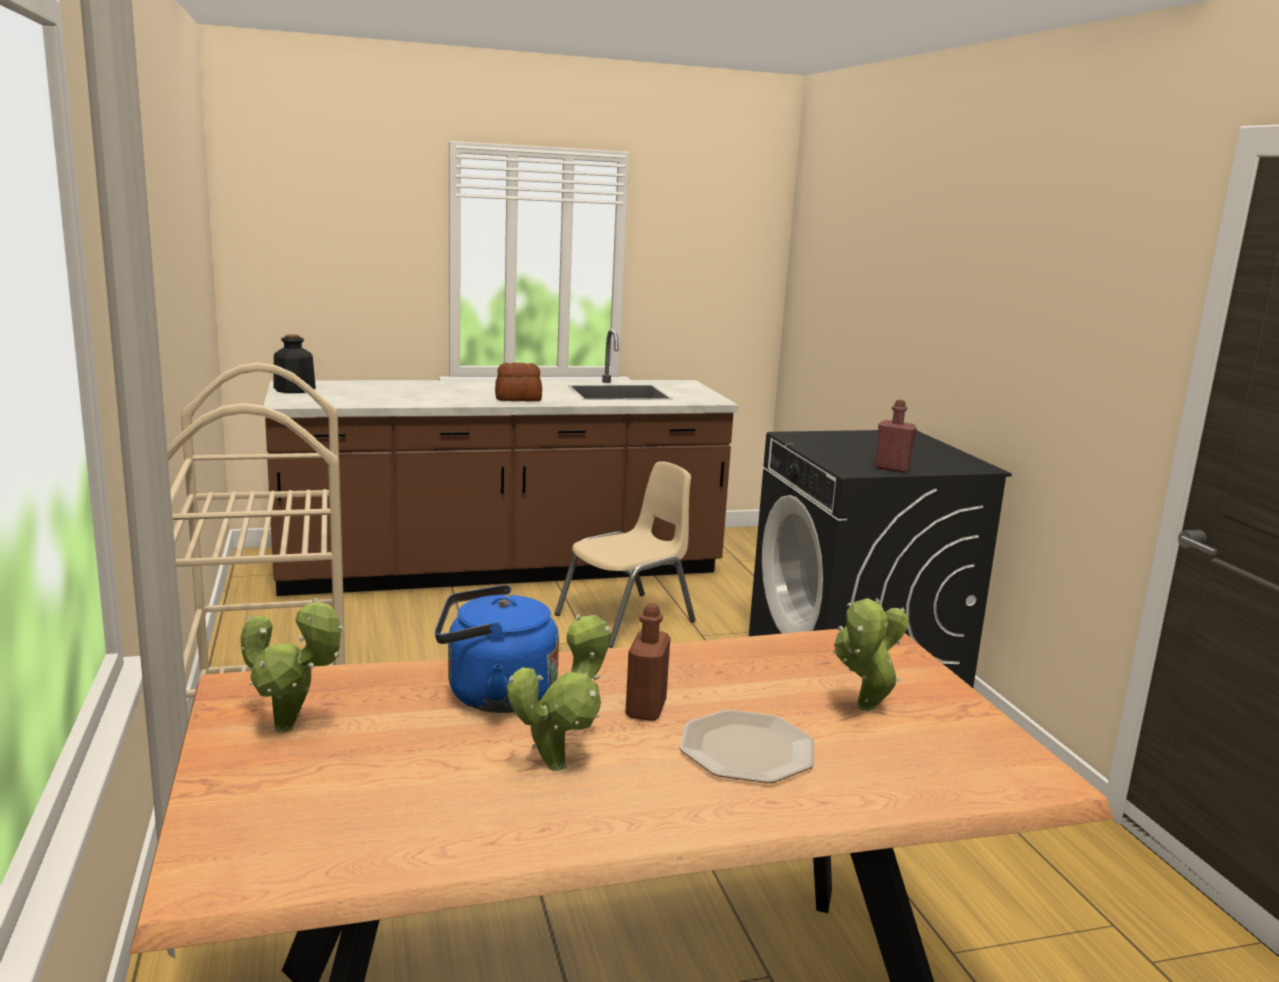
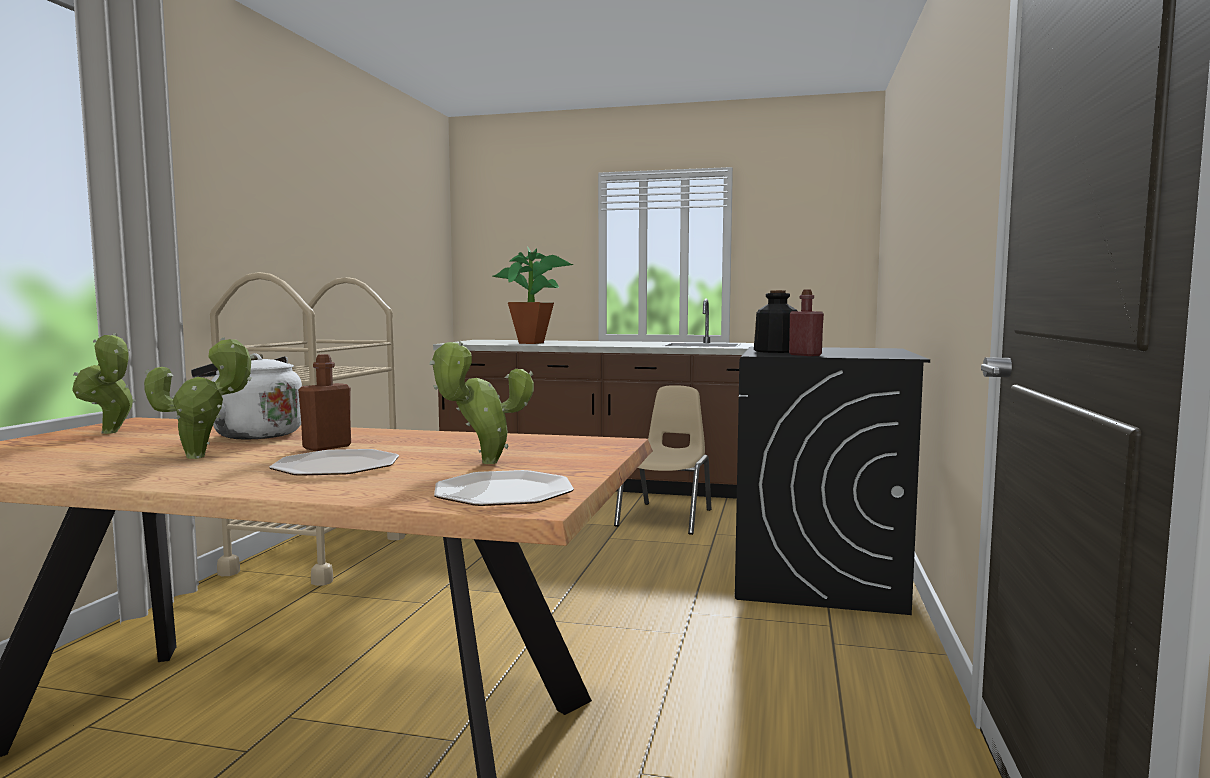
camera: 30 degrees right, 10 degrees down
bottle [273,334,316,393] -> bottle moved to [754,290,797,353]
blue kettle [435,585,559,713] -> white kettle [191,353,302,439]
bread [495,363,542,401] -> none
beige chair [554,461,696,648] -> beige chair turned 60 degrees counterclockwise [614,385,711,535]
none -> plate [434,470,574,506]
none -> potted plant [492,246,574,344]

